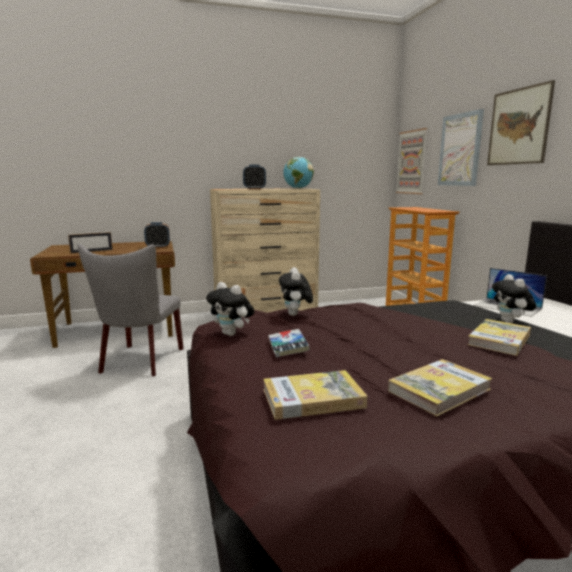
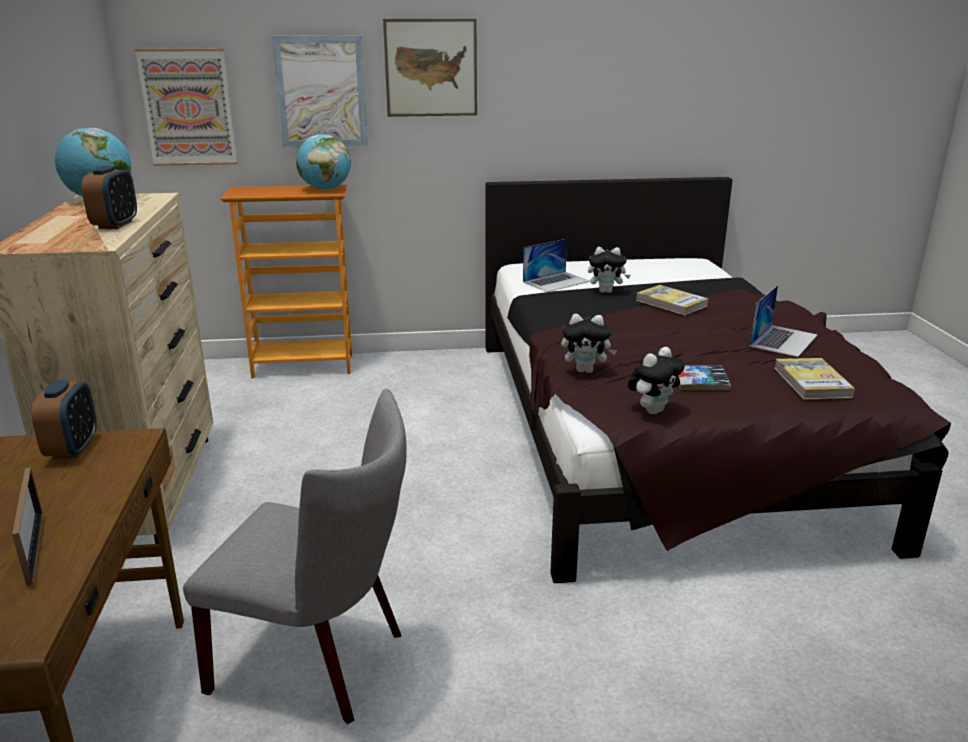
camera: 80 degrees left, 10 degrees up
book [388,359,492,416] -> laptop [749,285,818,357]
none -> globe [296,134,351,190]

